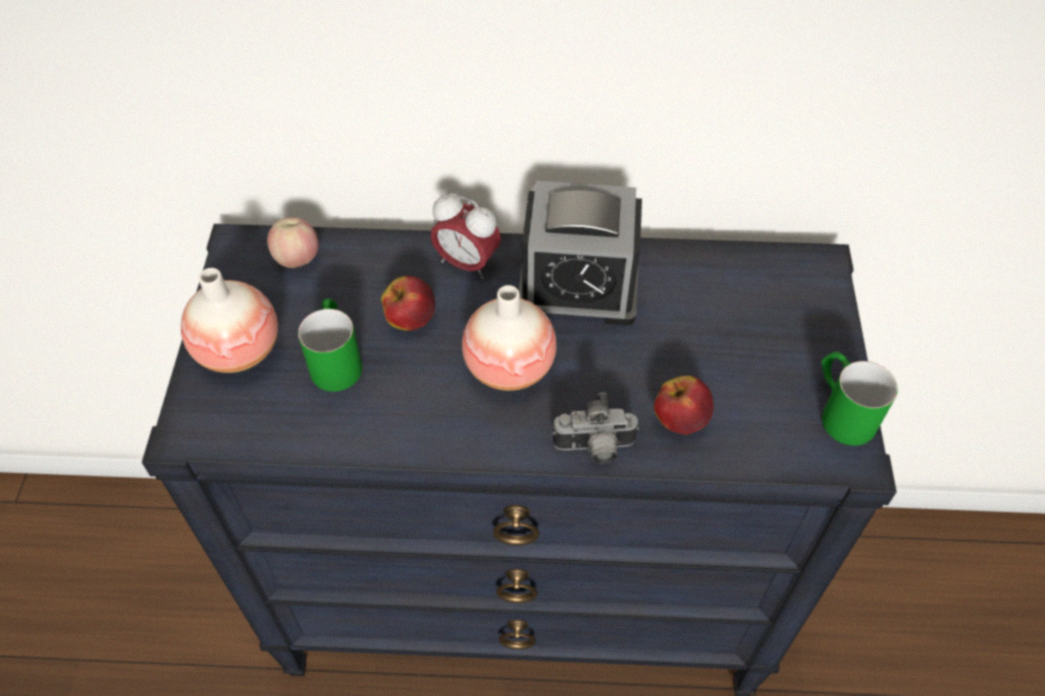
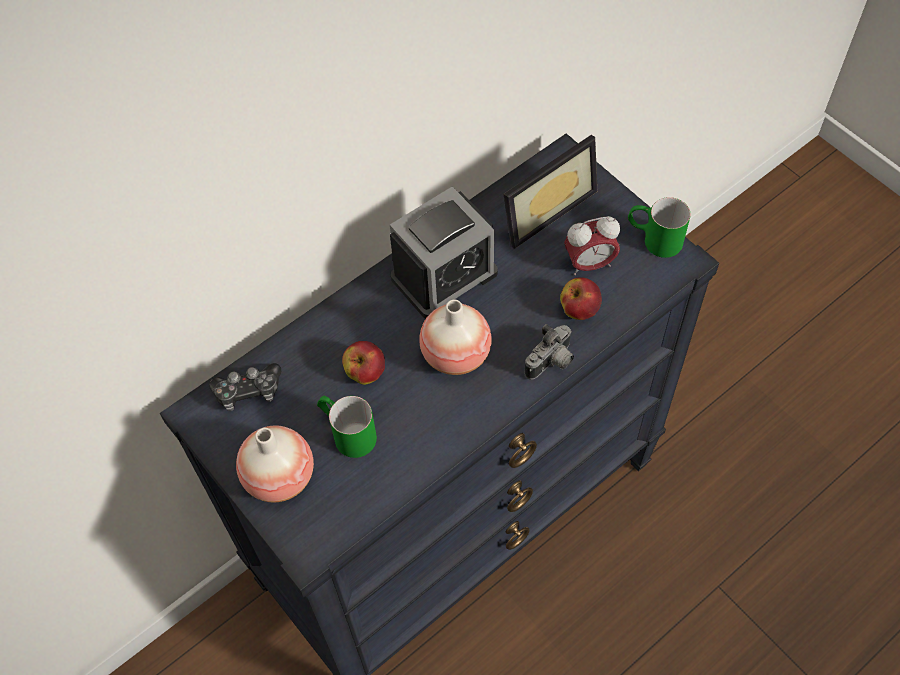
camera: 40 degrees left, 5 degrees up
apple [267,217,318,268] -> game controller [209,363,281,411]
alarm clock [430,193,501,279] -> alarm clock moved to [564,216,620,275]
none -> picture frame [504,135,598,249]

